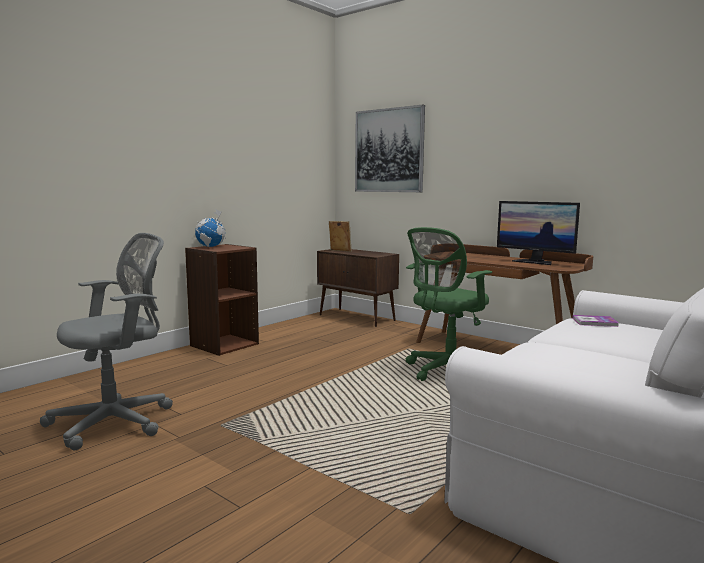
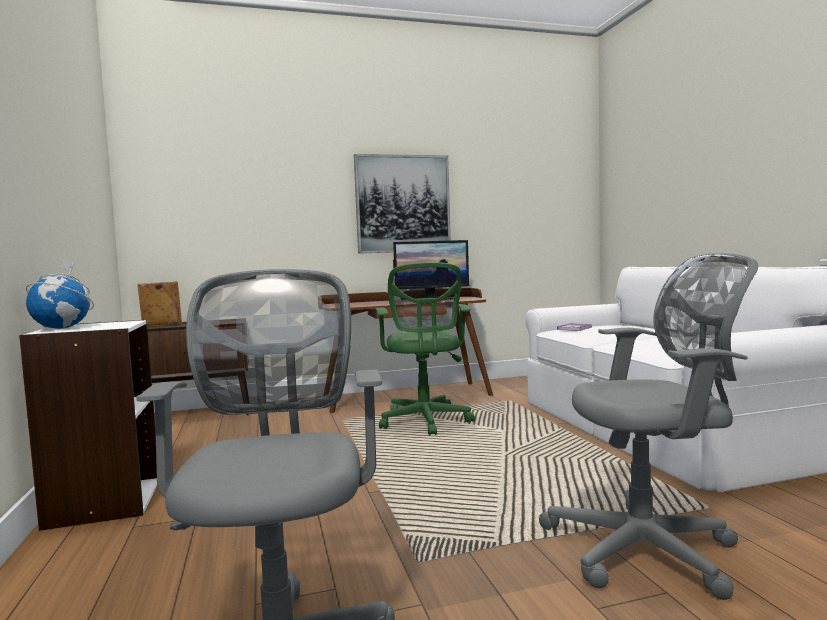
camera: 55 degrees left, 5 degrees down
brown bookcase [185,244,259,356] -> white bookcase [19,320,157,531]
picture [355,105,425,192] -> picture moved to [354,154,451,254]
none -> grey office chair [539,253,758,600]

